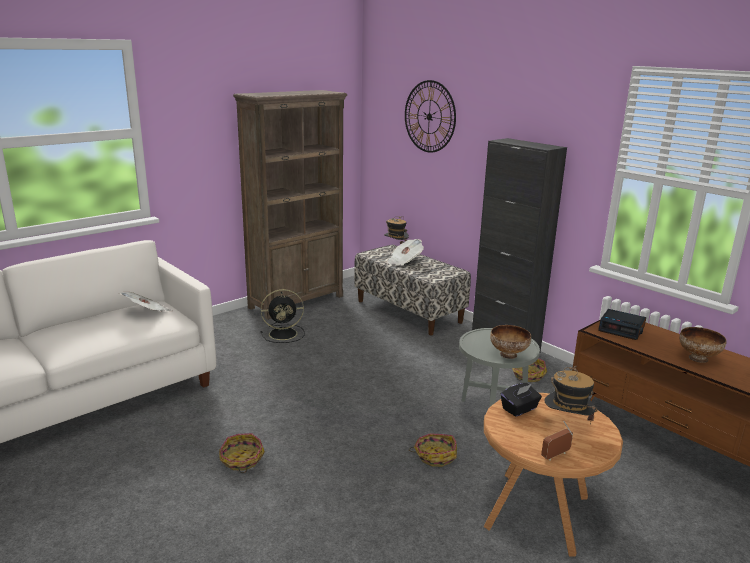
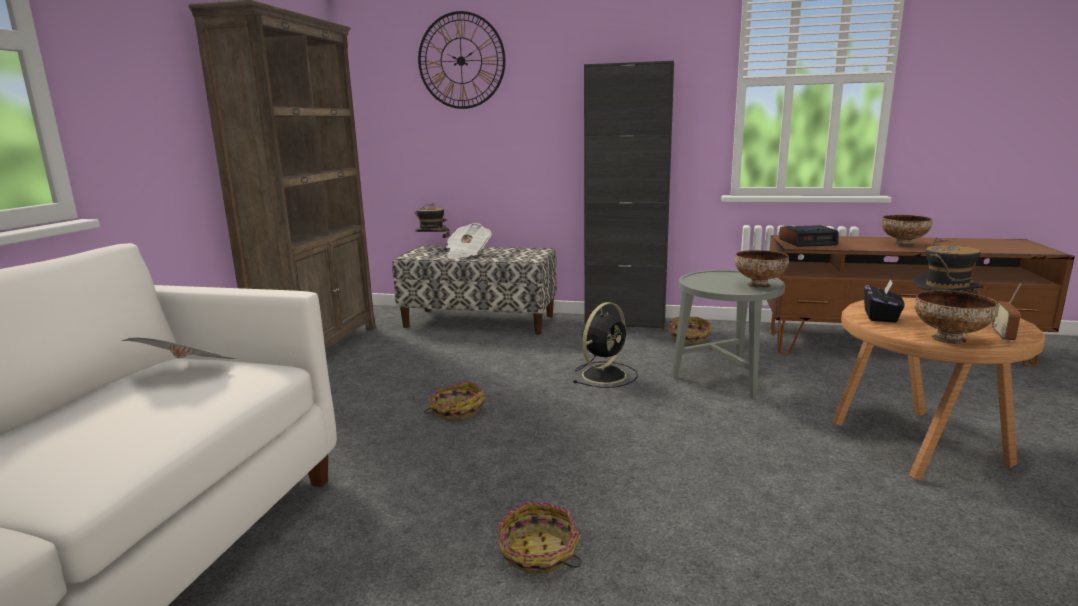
camera: 35 degrees left, 5 degrees down
black fan [260,289,305,343] -> black fan moved to [573,302,638,388]
basket [409,434,457,467] -> basket moved to [424,381,486,420]
none -> bowl [915,290,998,344]

